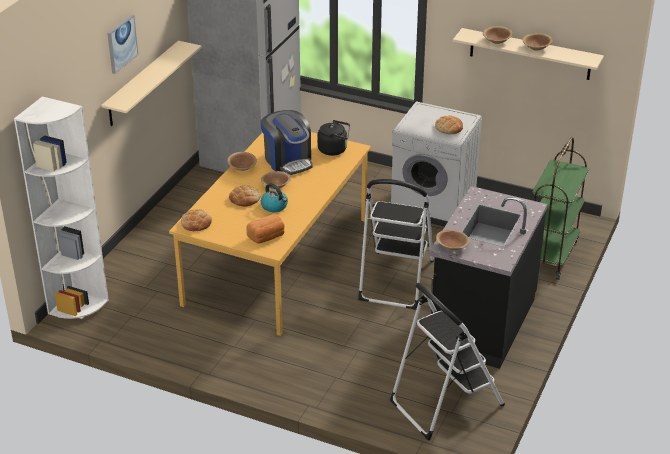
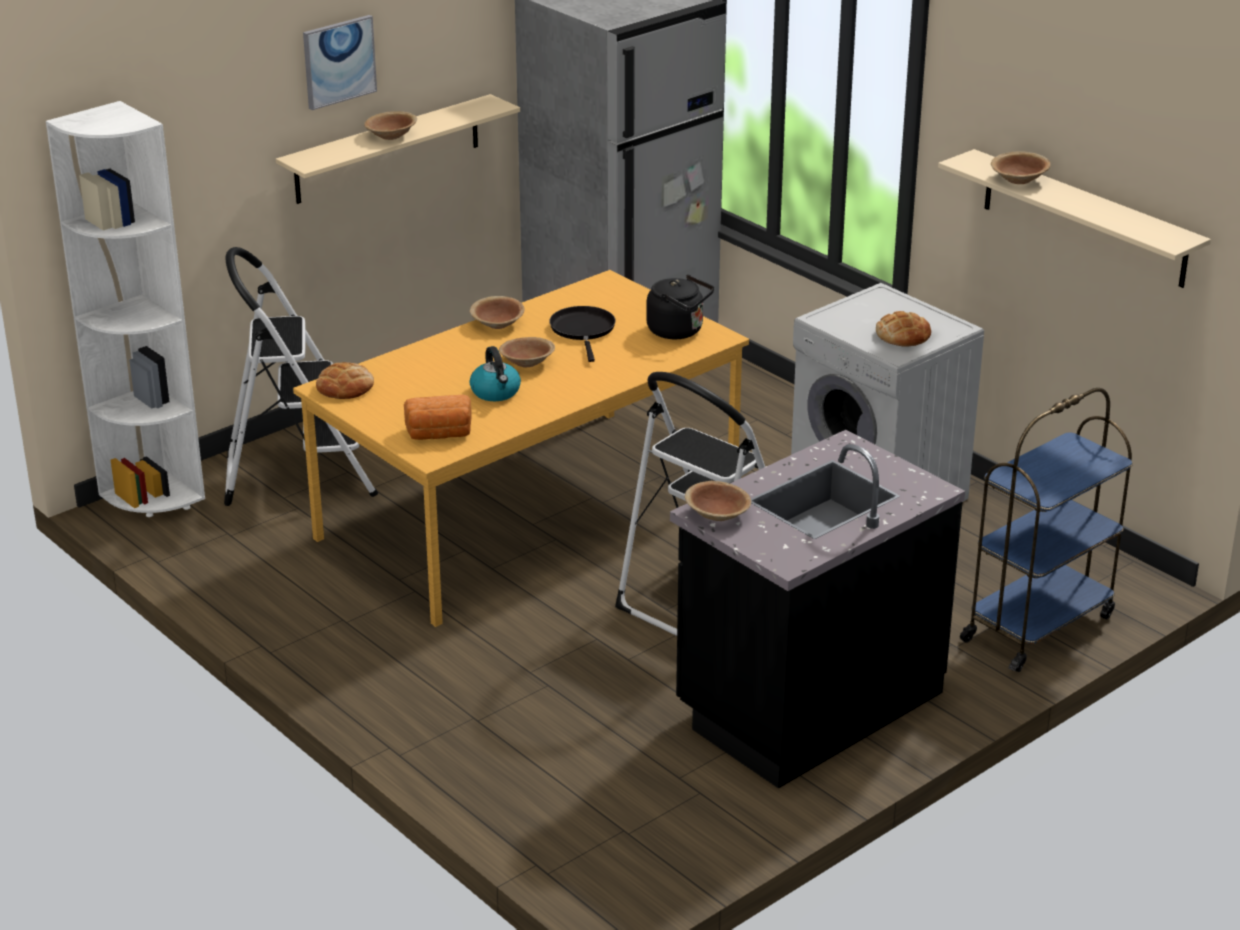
camera: 25 degrees right, 5 degrees down
bread [229,185,260,207] -> none
coffee machine [260,110,312,175] -> black frying pan [549,306,616,362]
step ladder [390,283,505,441] -> step ladder moved to [224,247,378,506]
brown bowl [523,33,553,51] -> brown bowl moved to [364,111,417,140]
green cart [532,137,589,280] -> blue cart [960,388,1133,672]

